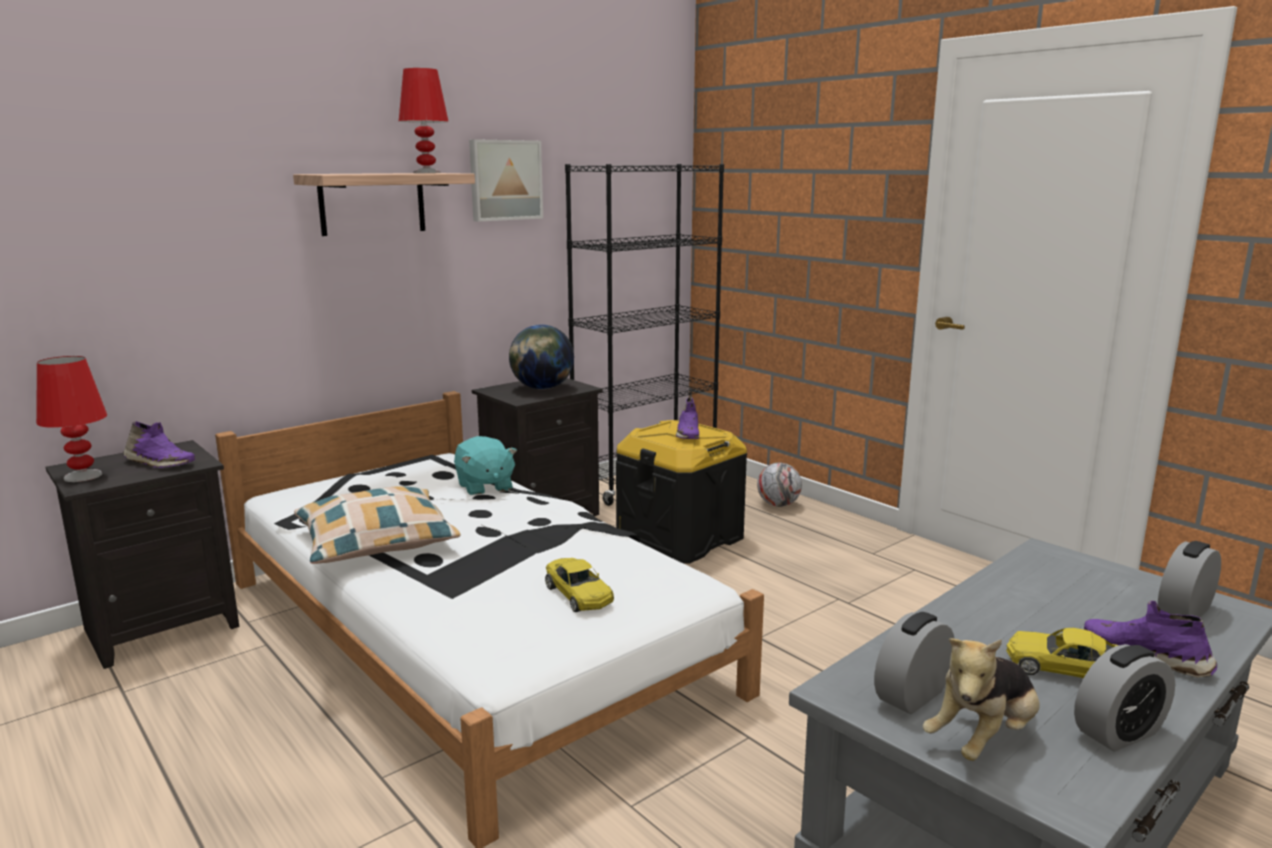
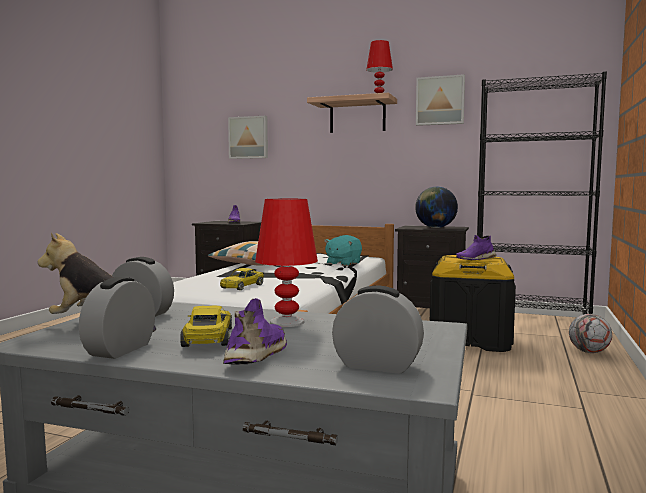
camera: 60 degrees right, 10 degrees down
red table lamp [36,356,107,482] -> red table lamp moved to [255,199,318,327]
alarm clock [1074,644,1175,752] -> alarm clock turned 75 degrees clockwise [79,277,155,359]
none -> picture [228,116,268,159]

